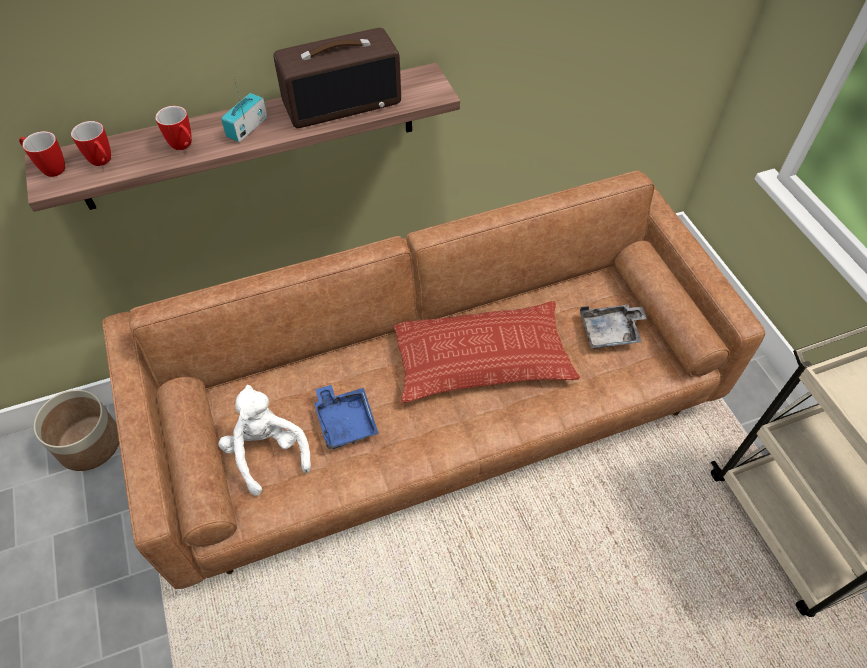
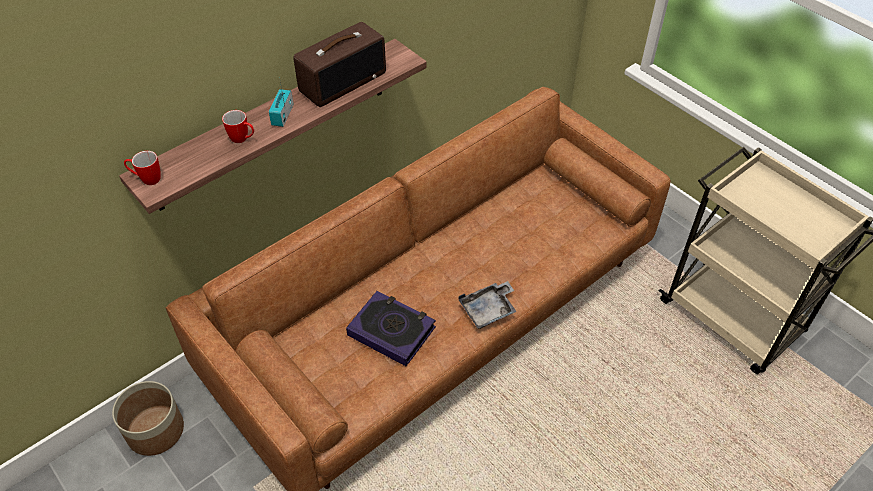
camera: 20 degrees left, 5 degrees down
mug [71,121,111,166] -> none
white plush toy [218,385,311,496] -> none
blue tray [314,385,379,449] -> book [346,291,436,366]
pillow [393,301,580,403] -> none
grey tray [580,305,647,349] -> grey tray moved to [458,281,517,329]

